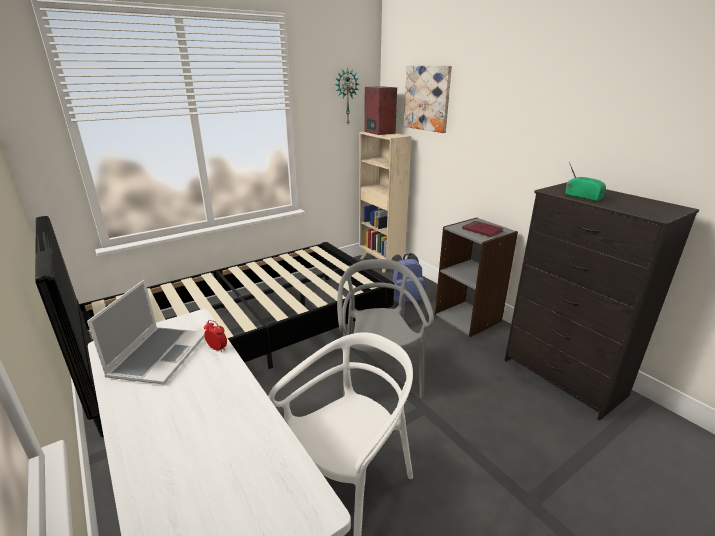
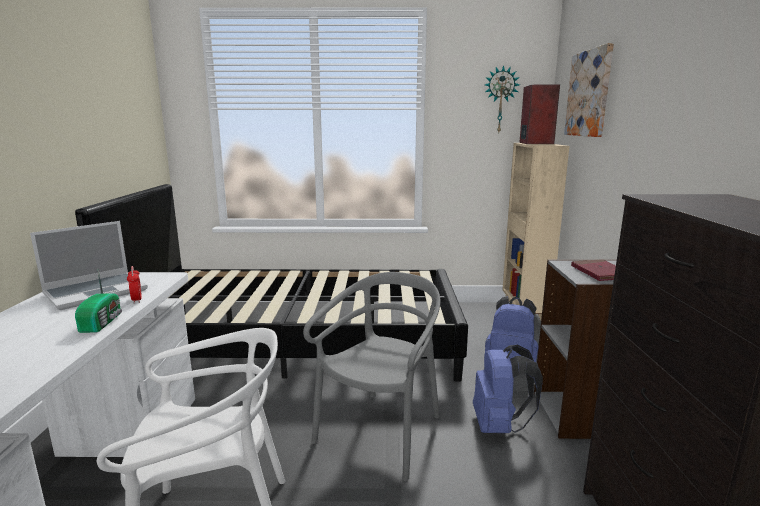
camera: 35 degrees right, 10 degrees down
radio [565,162,606,201] -> radio moved to [75,271,122,333]
none -> blue backpack [473,345,543,433]

